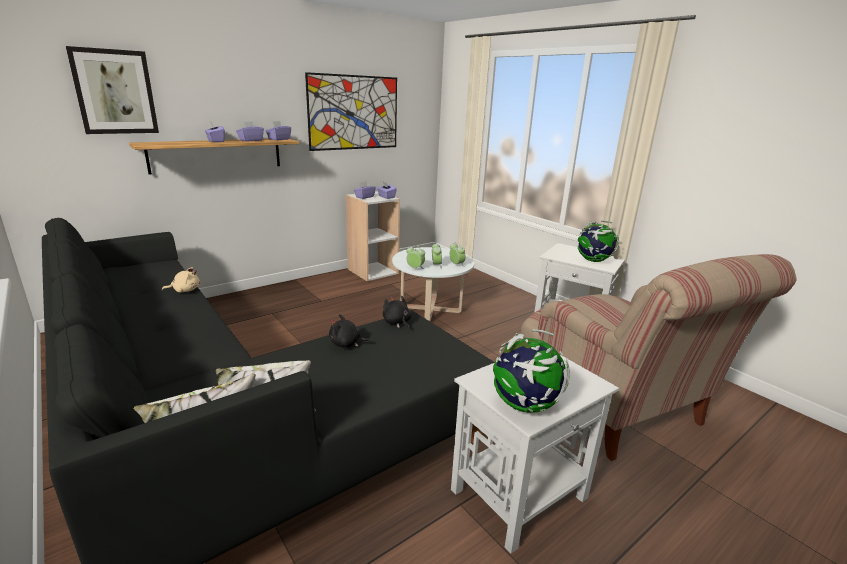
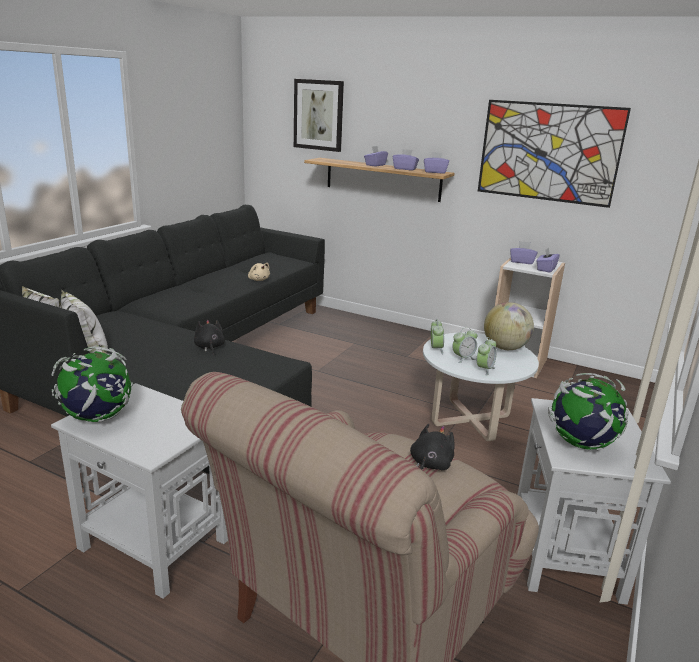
camera: 65 degrees right, 0 degrees up
black plush toy [383,296,412,331] -> black plush toy moved to [410,424,455,470]
none -> globe [484,302,534,350]

